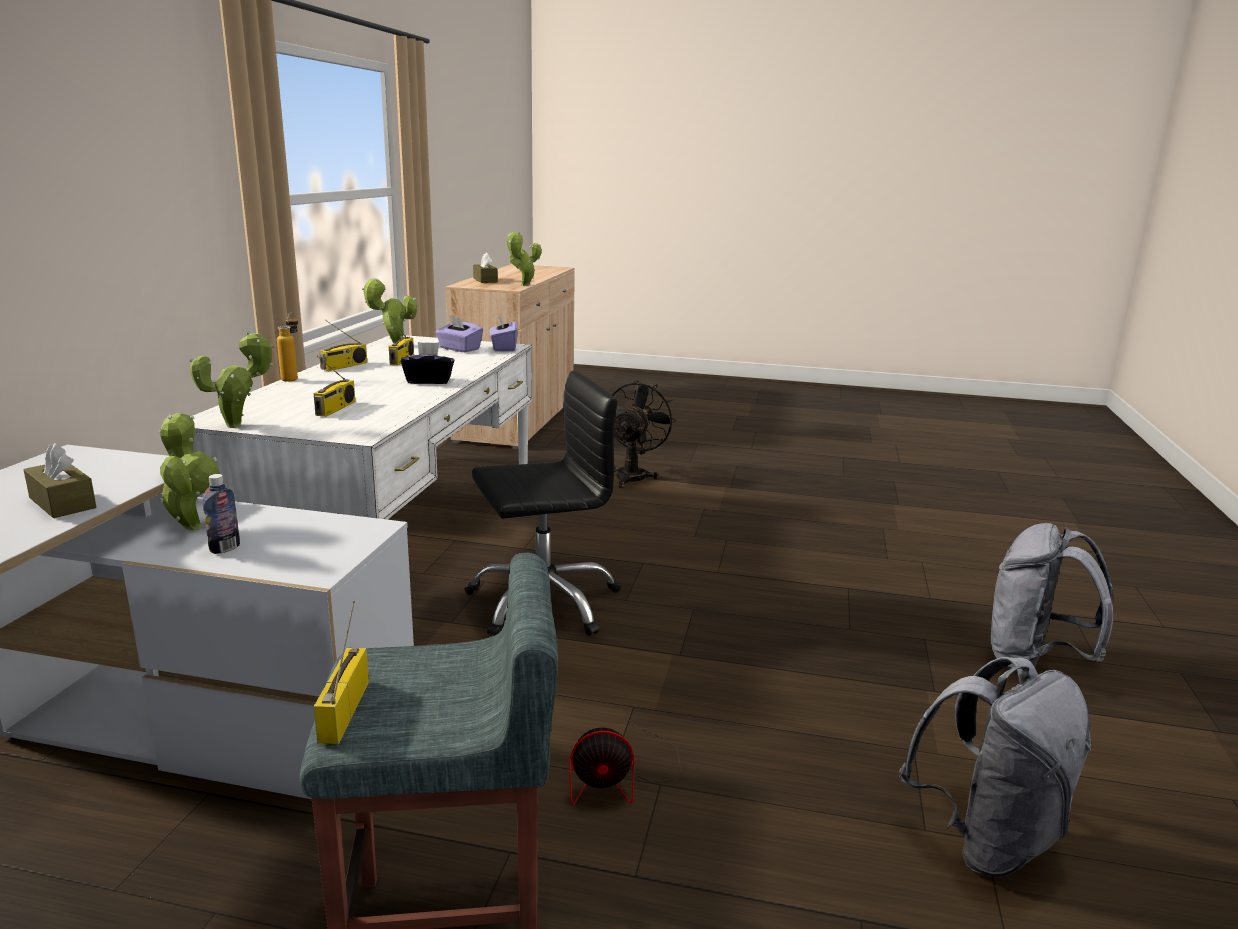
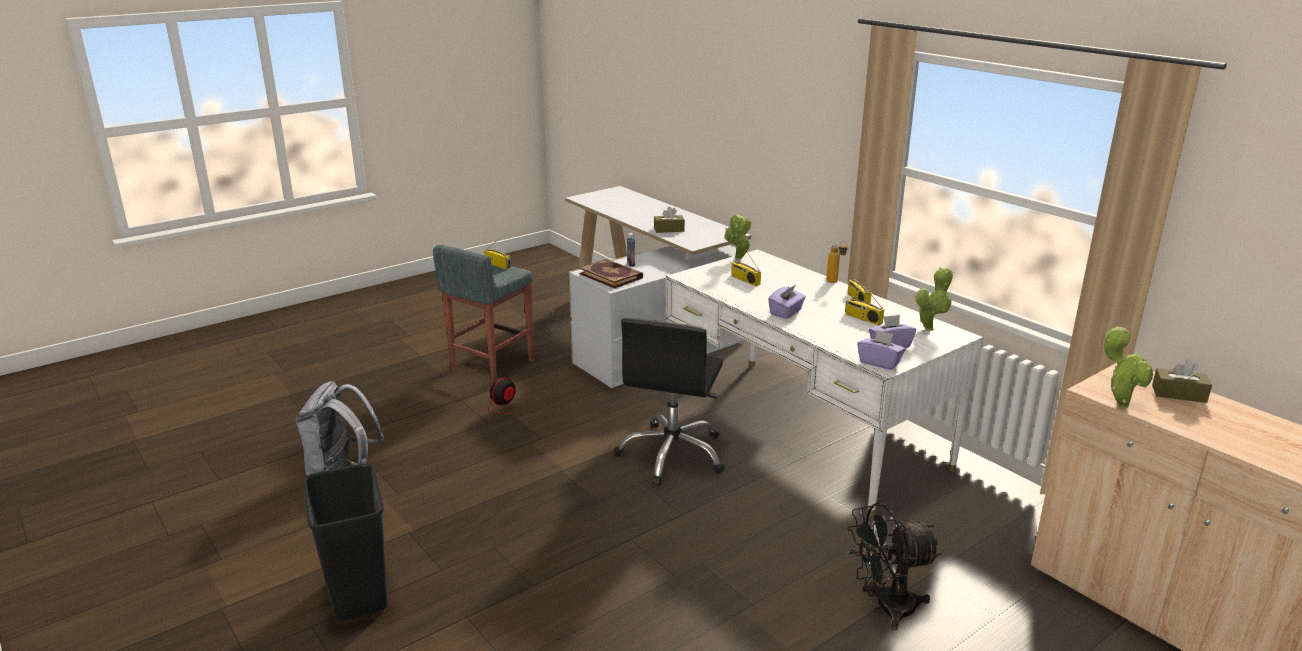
camera: 130 degrees right, 5 degrees up
potted plant [159,413,220,530] -> none
black tissue box [401,342,454,384] -> purple tissue box [768,285,806,319]
black fan [612,380,676,488] -> black fan turned 105 degrees clockwise [847,502,941,630]
grey backpack [991,523,1114,674] -> black trash can [303,463,388,620]
none -> book [579,259,643,289]

